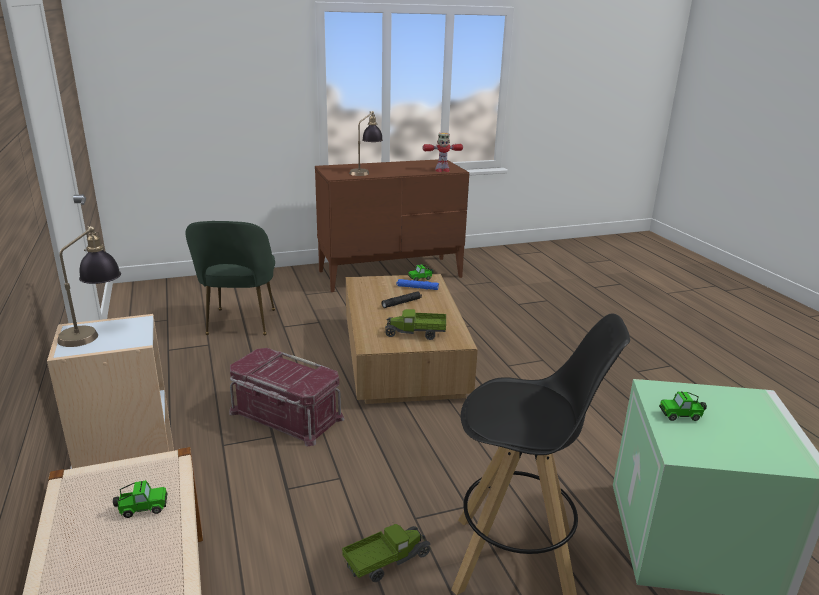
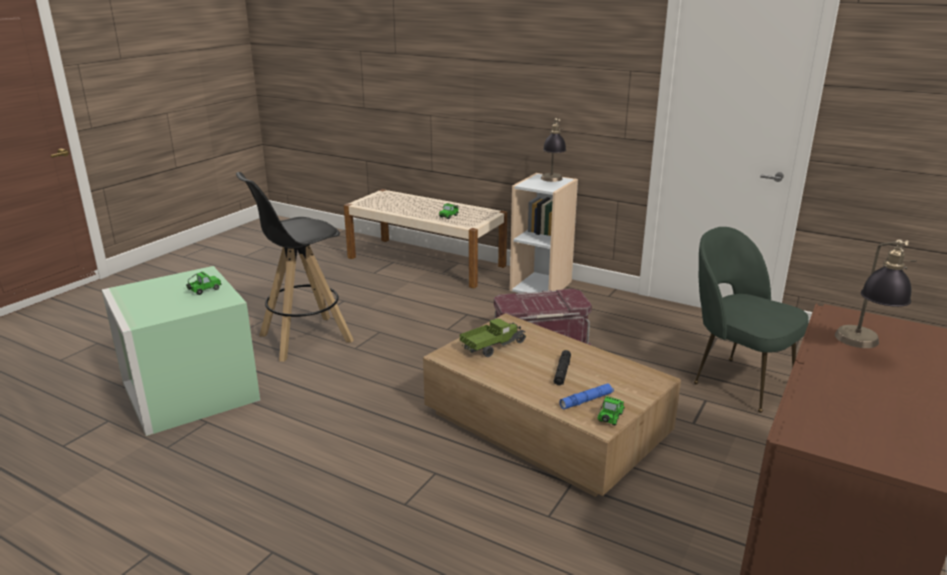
camera: 140 degrees right, 0 degrees up
toy truck [342,524,431,582] -> none
toy robot [423,133,463,172] -> none

